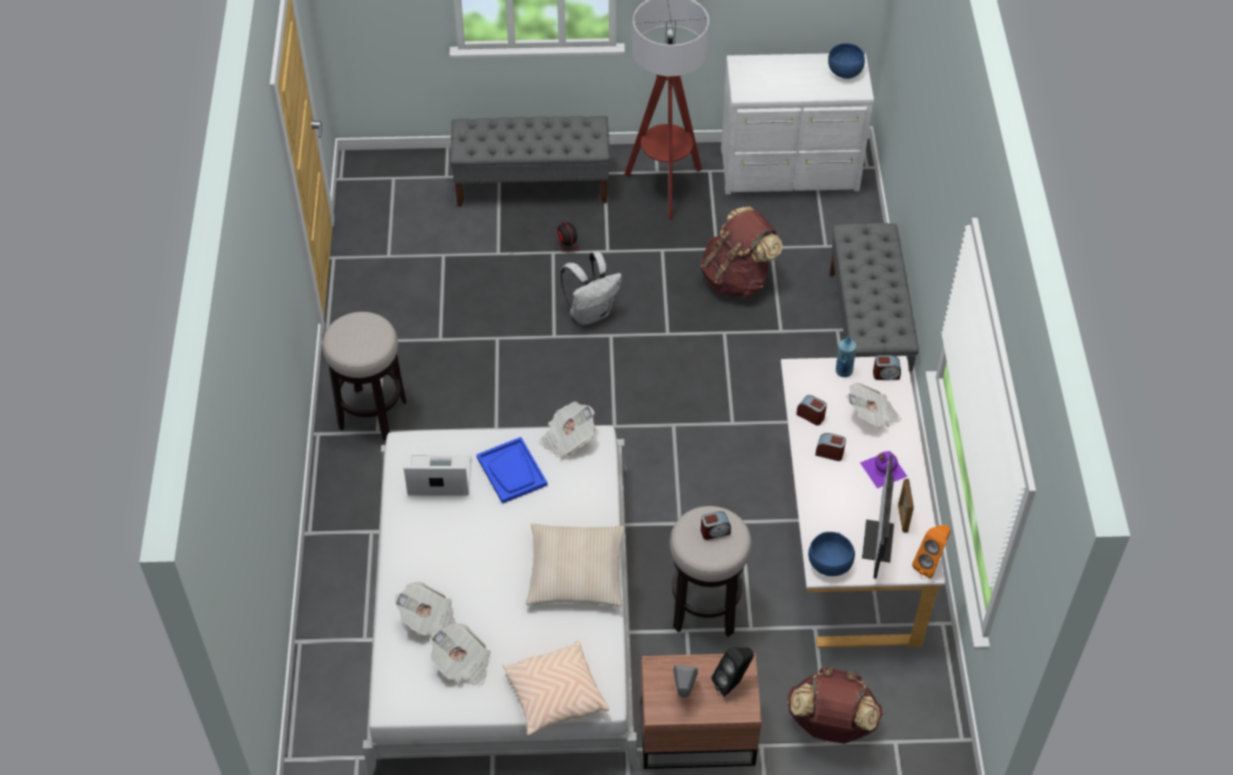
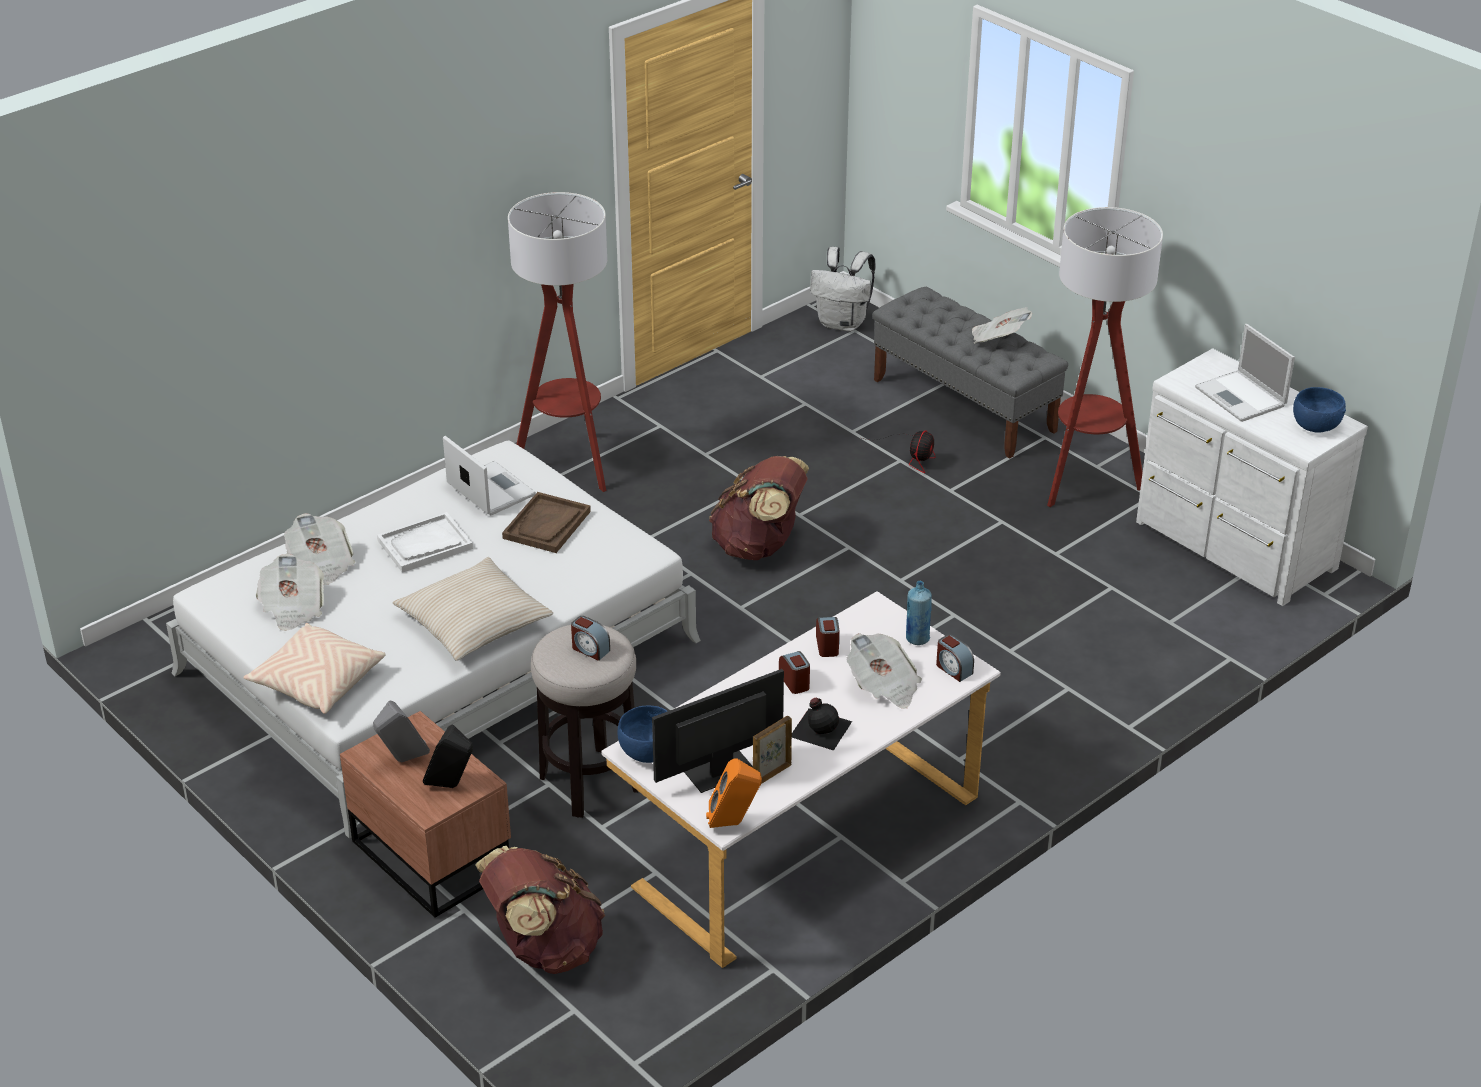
camera: 50 degrees right, 15 degrees down
stool [322,312,407,441] -> floor lamp [508,192,607,492]
blue tray [477,437,548,504] -> brown tray [502,492,591,553]
newspaper [539,401,596,459] -> newspaper moved to [972,307,1032,344]
white backpack [561,251,622,325] -> white backpack moved to [810,247,876,332]
brown backpack [700,206,783,298] -> brown backpack moved to [709,456,809,560]
grey bench [830,223,919,374] -> none
purple bottle [860,451,908,488] -> black bottle [792,698,852,751]
none -> white tray [377,512,473,573]
none -> laptop [1195,324,1295,422]

